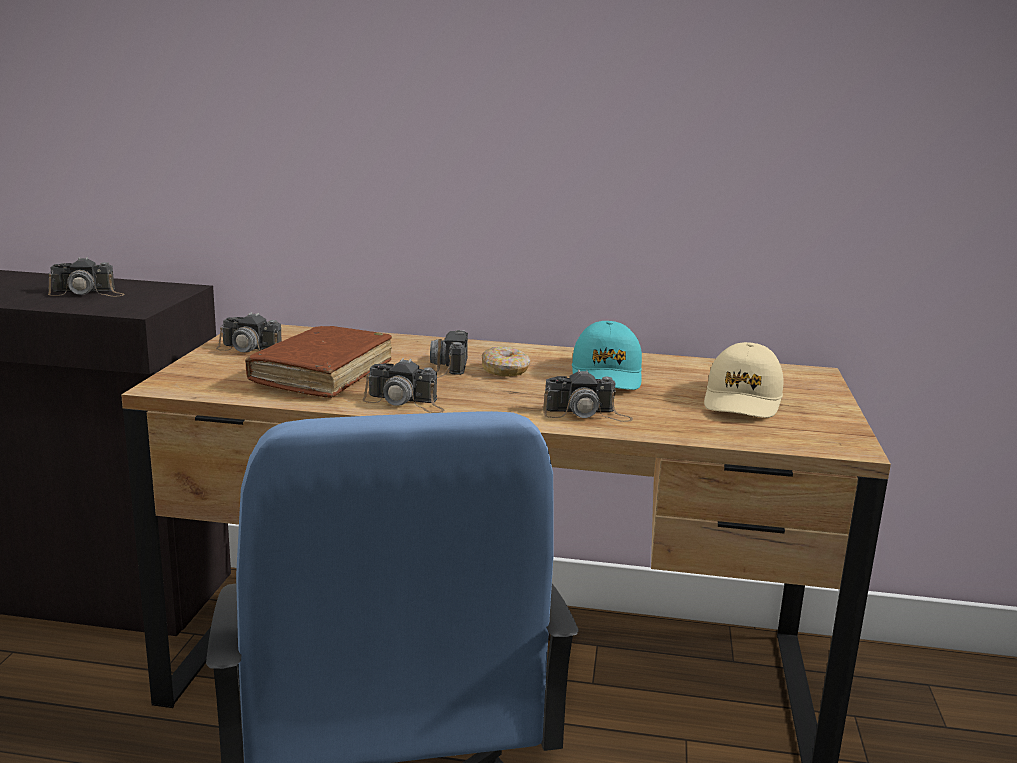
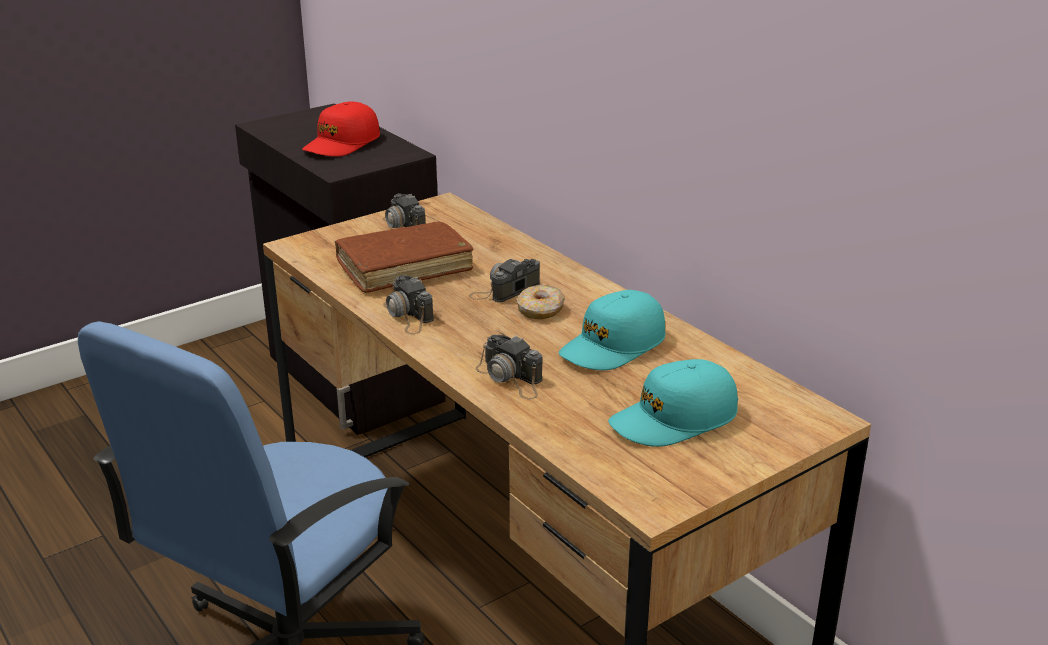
camera: 45 degrees right, 10 degrees up
camera [48,257,125,297] -> red cap [302,101,380,157]
beige cap [704,342,784,418] -> turquoise cap [608,359,738,447]

